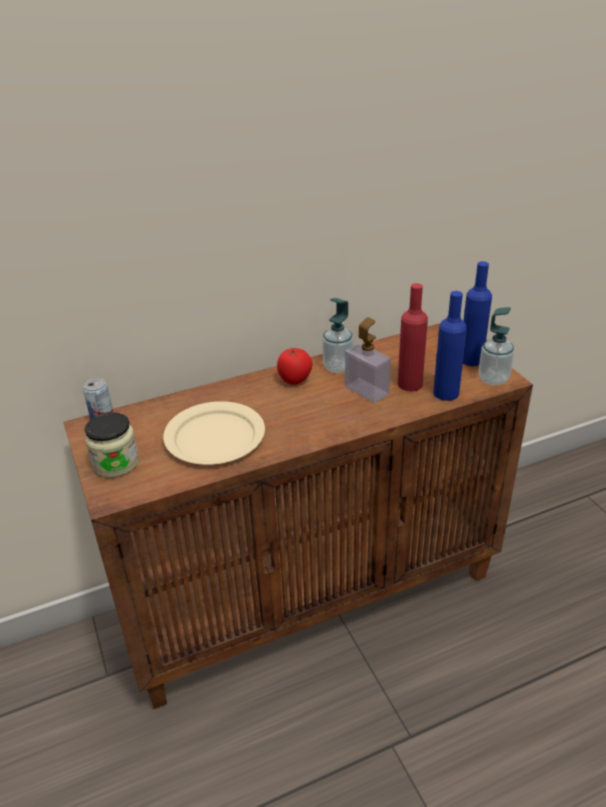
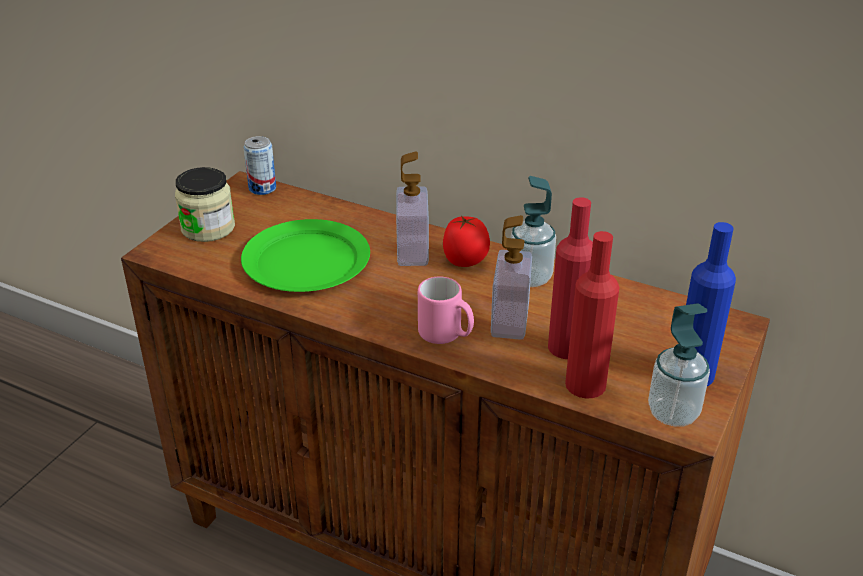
camera: 50 degrees right, 0 degrees up
beige plate [163,401,265,465] -> green plate [241,219,370,292]
blue bottle [433,291,467,401] -> red bottle [565,231,620,398]
none -> soap dispenser [396,151,429,266]
none -> pink mug [418,277,474,344]

